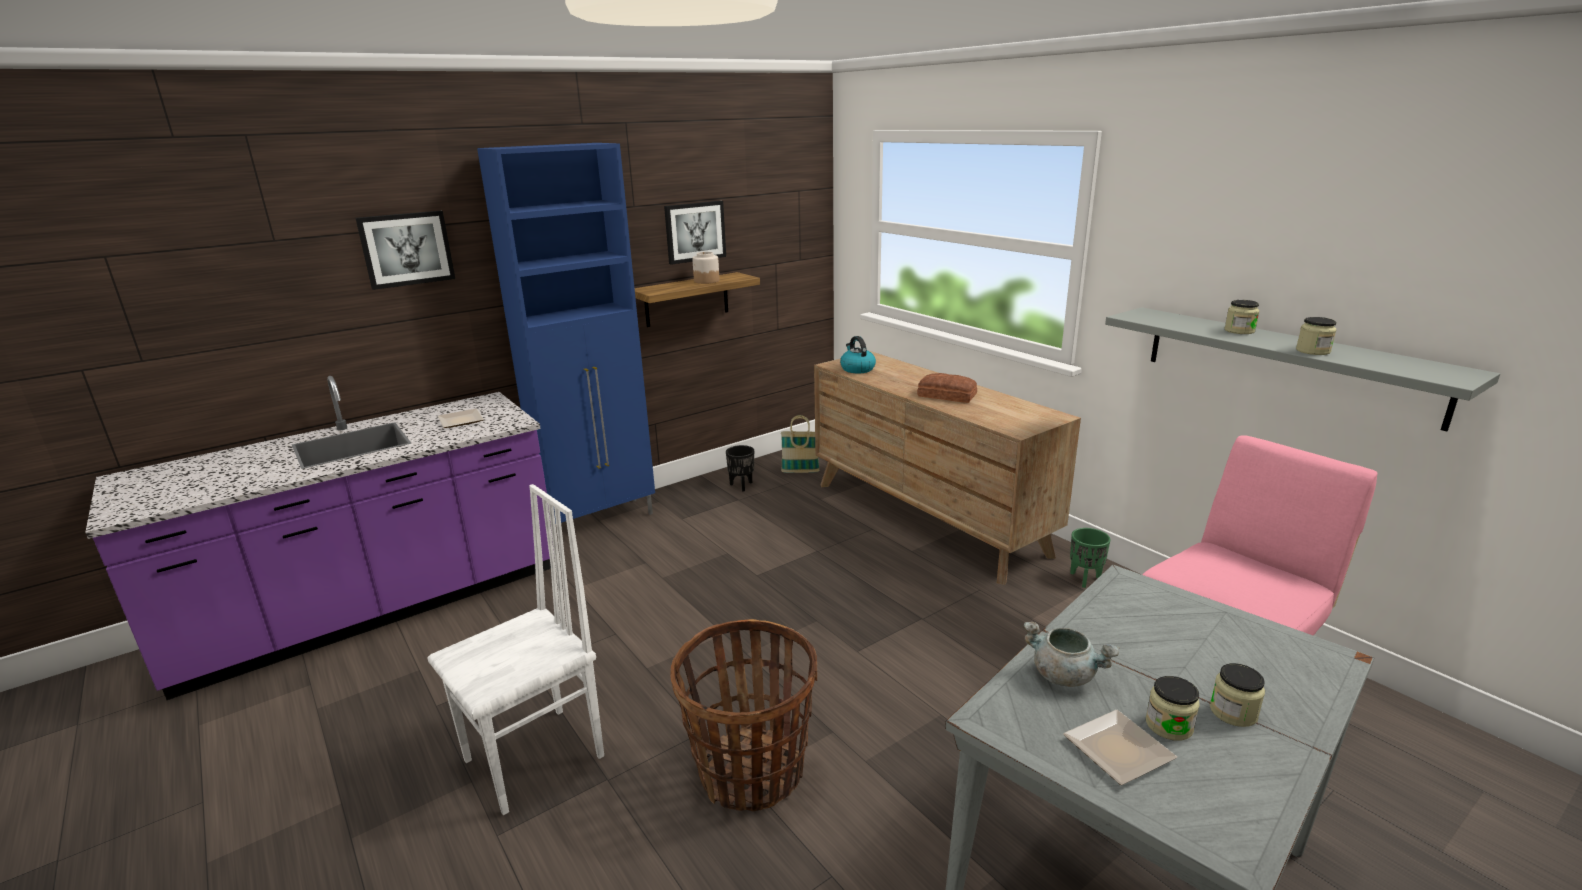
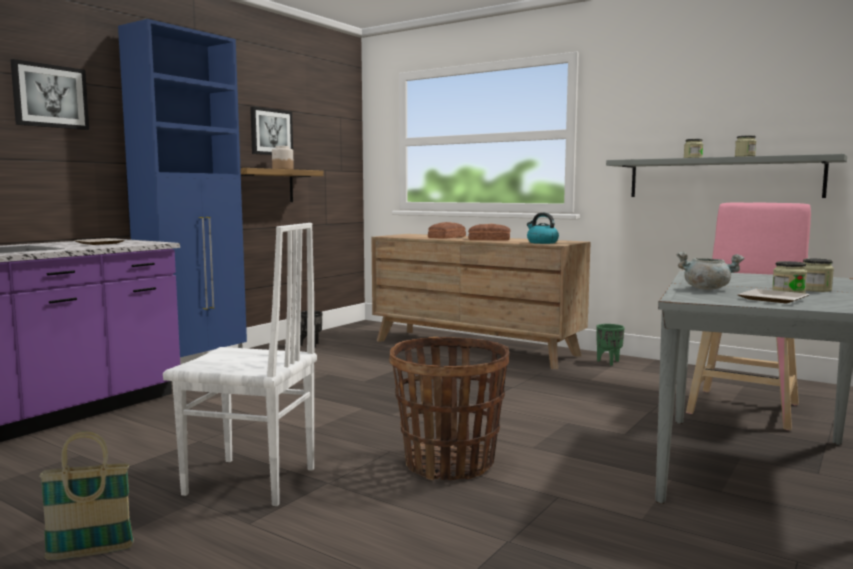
camera: 20 degrees left, 15 degrees down
white chair [427,484,604,815] -> white chair turned 75 degrees clockwise [163,223,317,506]
basket [781,415,820,473] -> basket moved to [39,431,134,561]
kettle [840,336,876,373] -> kettle moved to [527,213,559,244]
none -> bread [428,222,466,239]

